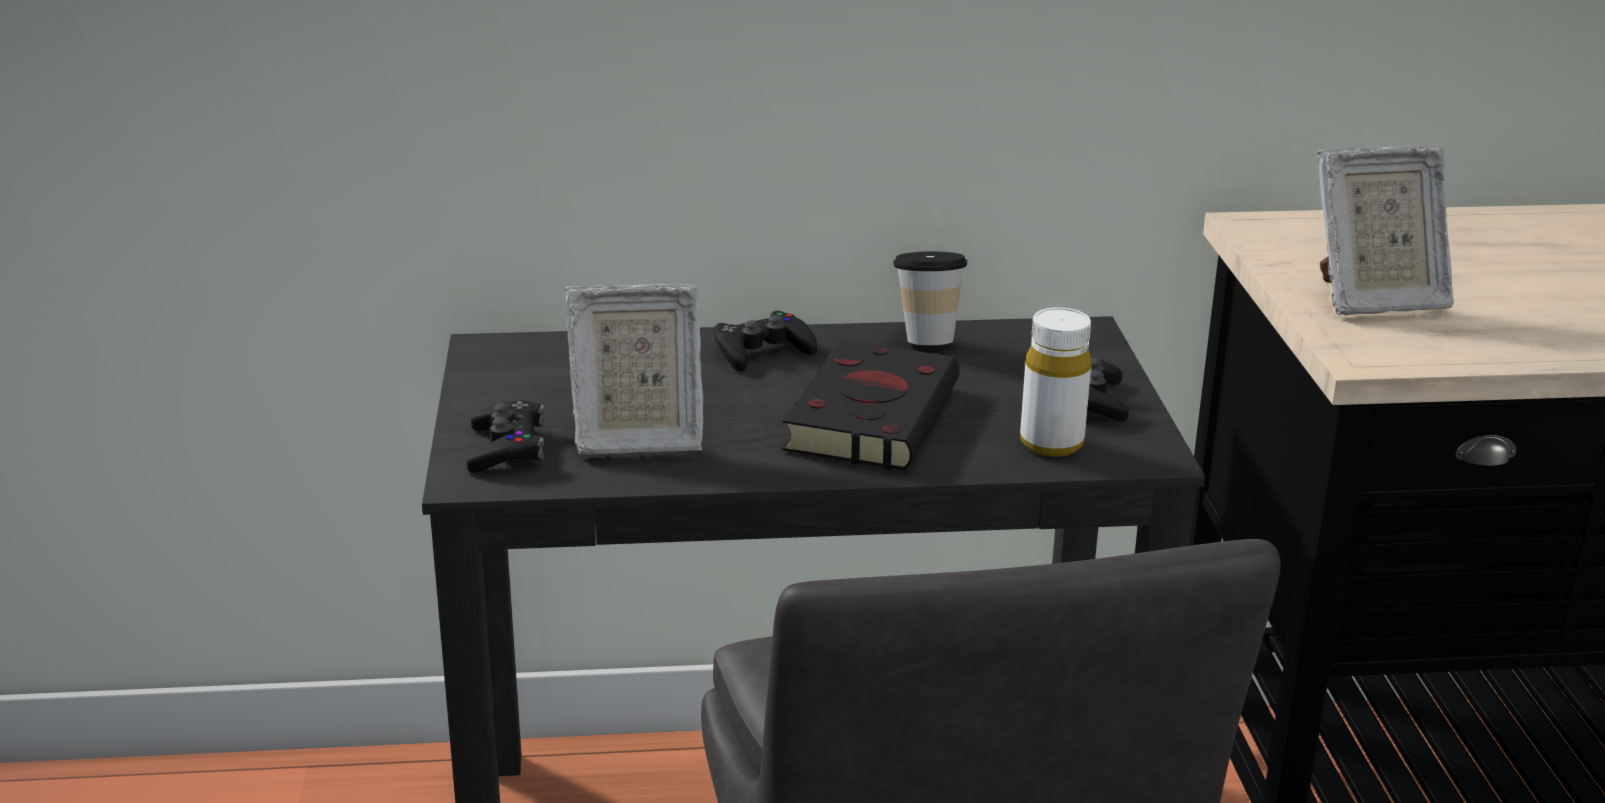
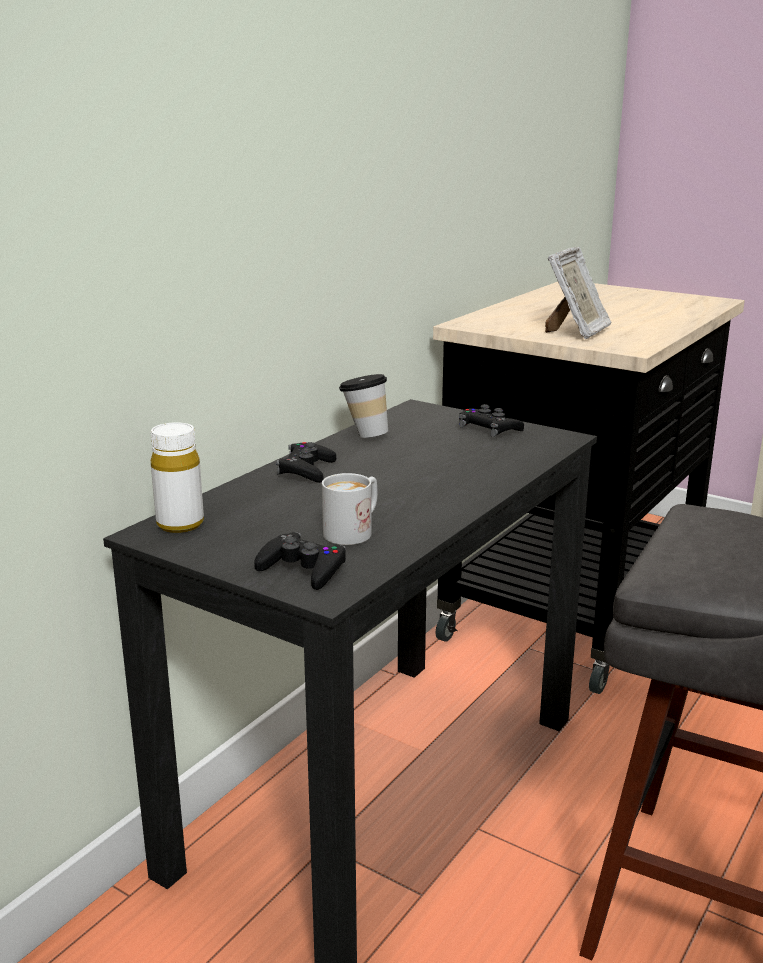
camera: 50 degrees left, 5 degrees down
picture frame [565,284,703,455] -> white mug [322,473,377,545]
black book [783,340,960,470] -> none
white bottle [1020,307,1091,457] -> white bottle moved to [151,422,204,533]

